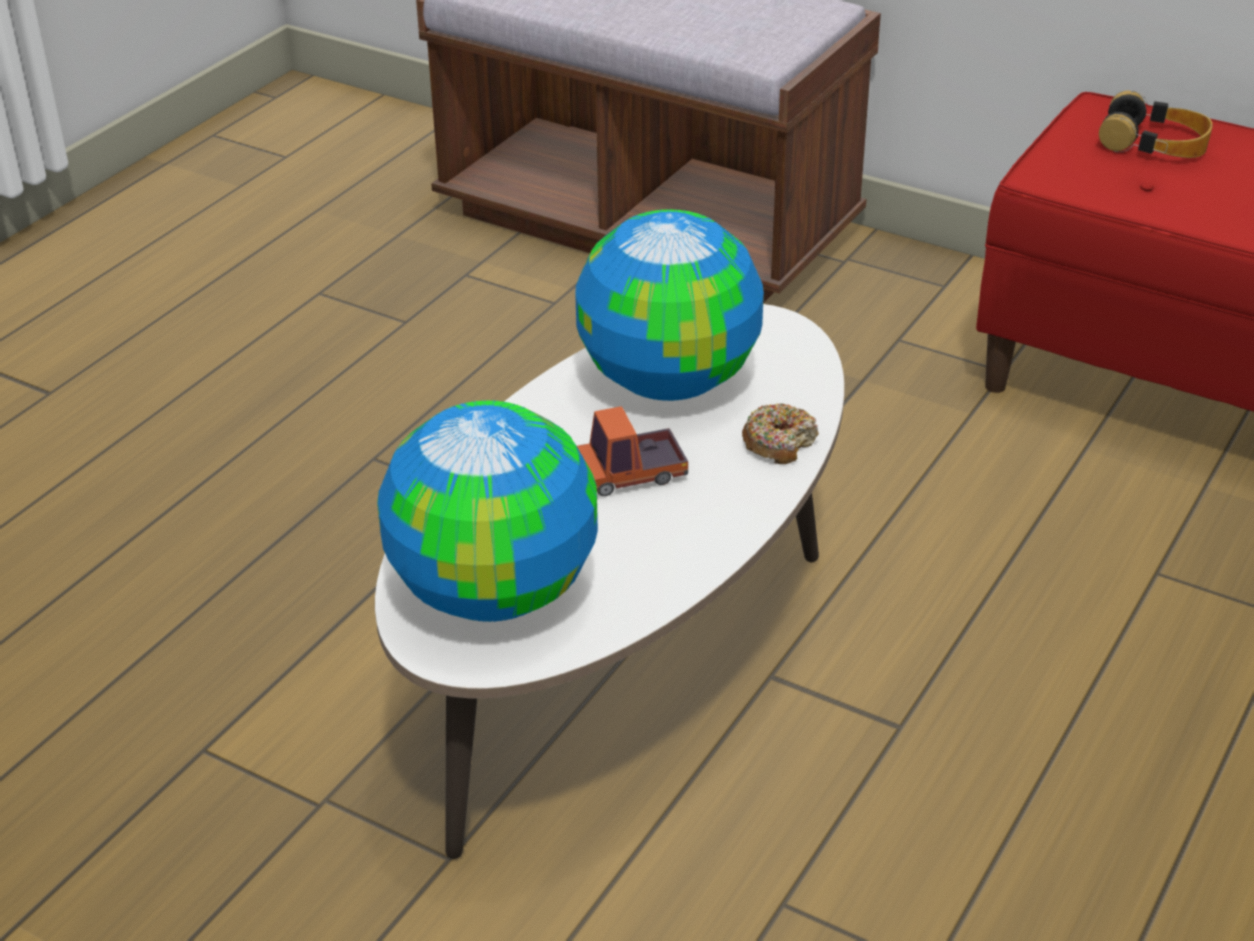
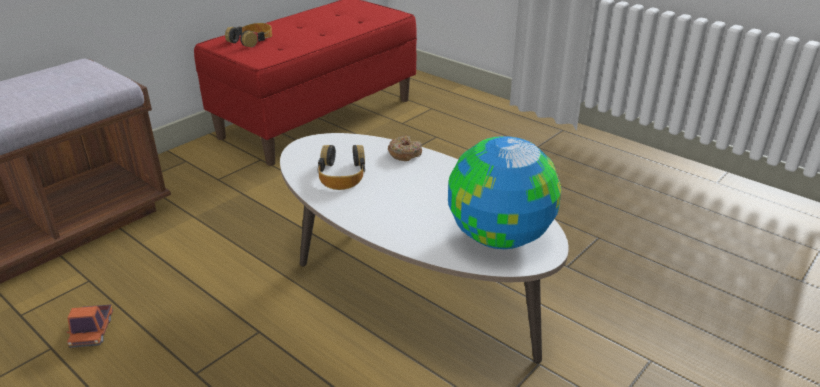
camera: 80 degrees left, 5 degrees down
globe [575,209,764,401] -> headphones [317,145,365,190]
toy truck [577,406,688,496] -> toy truck moved to [67,304,113,348]

